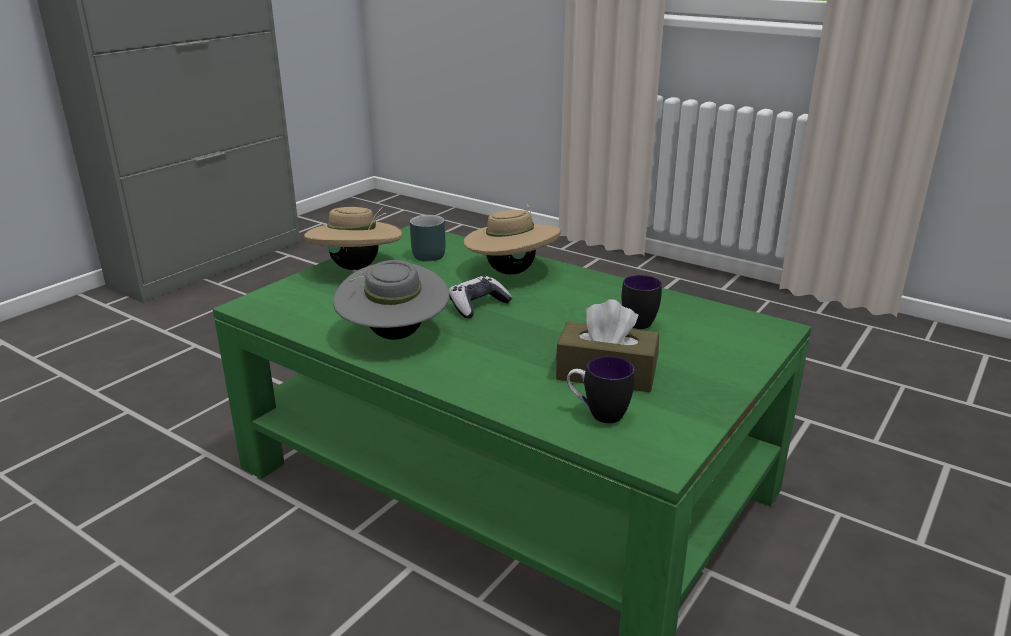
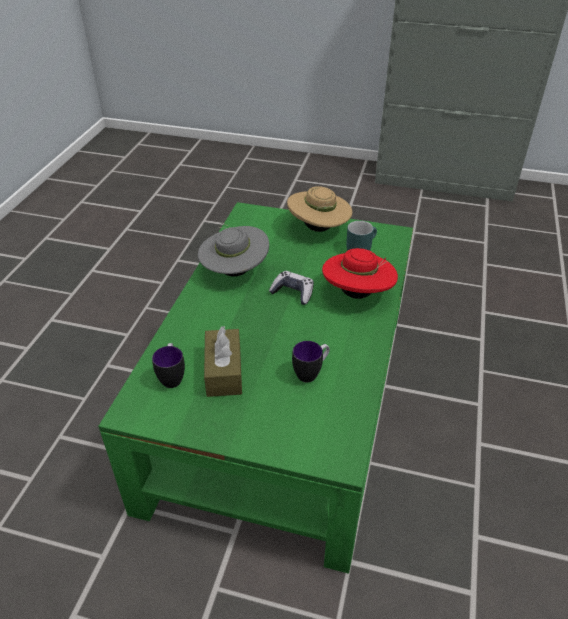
camera: 70 degrees right, 15 degrees up
beige hat [464,203,561,275] -> red hat [322,248,398,299]

